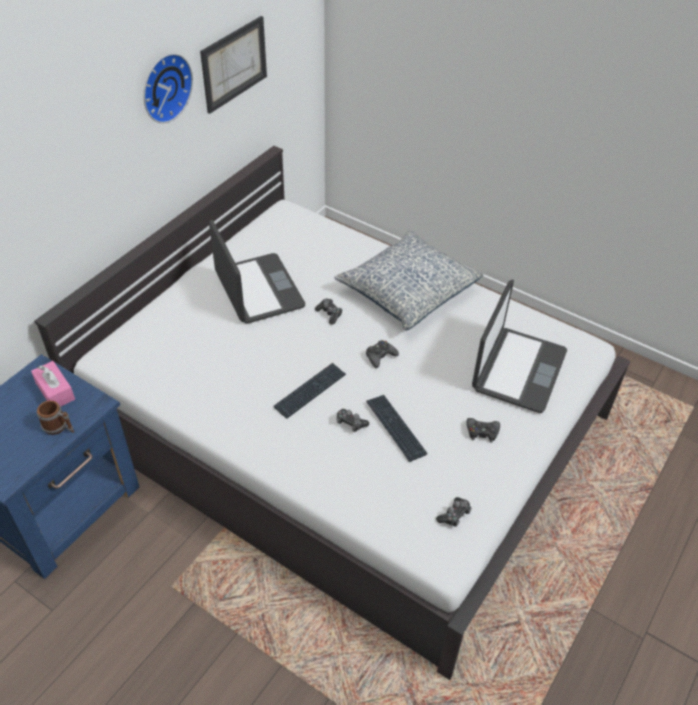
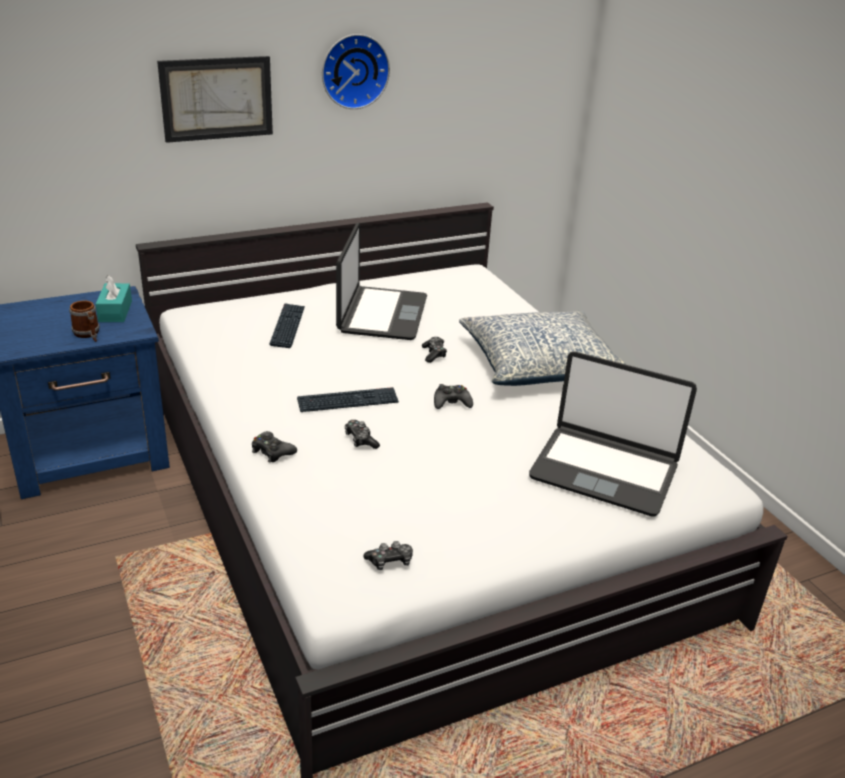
camera: 30 degrees right, 15 degrees down
pink tissue box [31,361,75,406] -> turquoise tissue box [95,275,132,322]
picture [200,16,267,114] -> picture moved to [157,56,273,143]
keyboard [366,395,428,462] -> keyboard moved to [269,303,305,348]
black game controller [466,418,500,443] -> black game controller moved to [252,431,297,463]
laptop [472,280,567,413] -> laptop turned 60 degrees clockwise [529,352,697,516]

